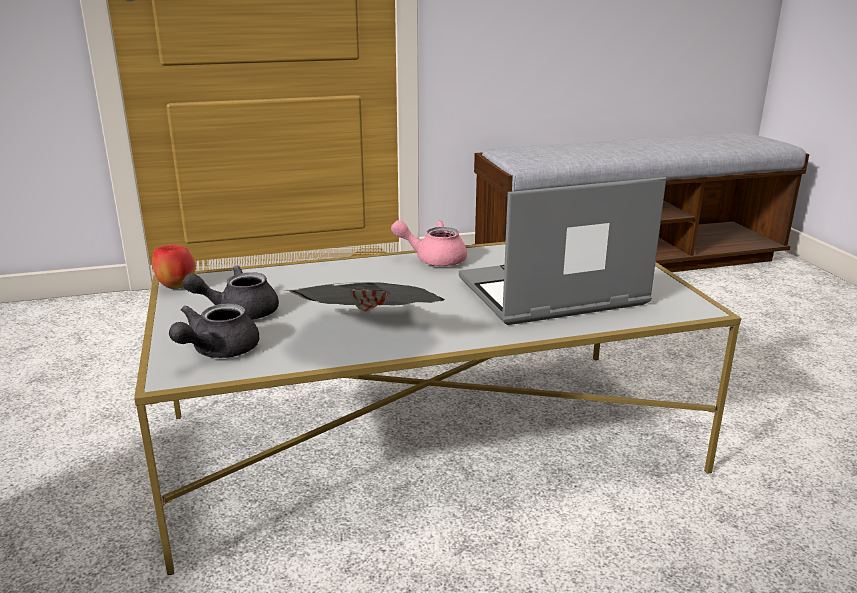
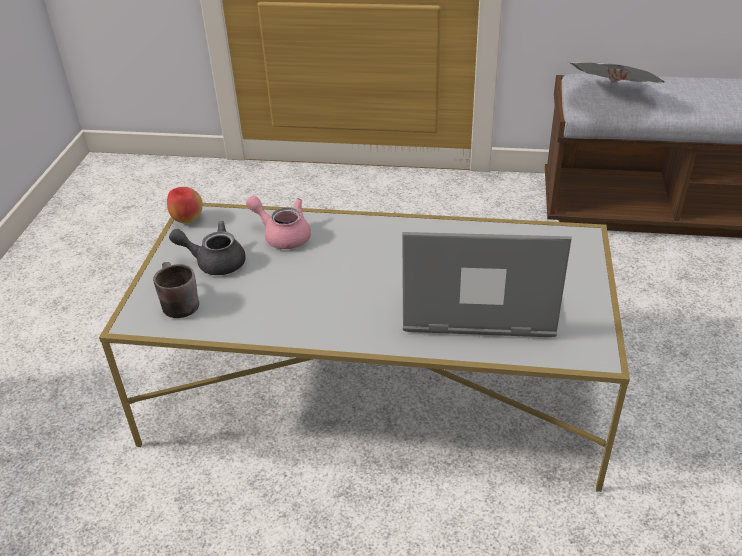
camera: 25 degrees right, 15 degrees up
grey teapot [169,303,259,358] -> brown mug [153,262,199,318]
newspaper [285,282,445,312] -> newspaper moved to [568,62,665,83]
pink teapot [391,220,467,266] -> pink teapot moved to [246,196,311,249]

